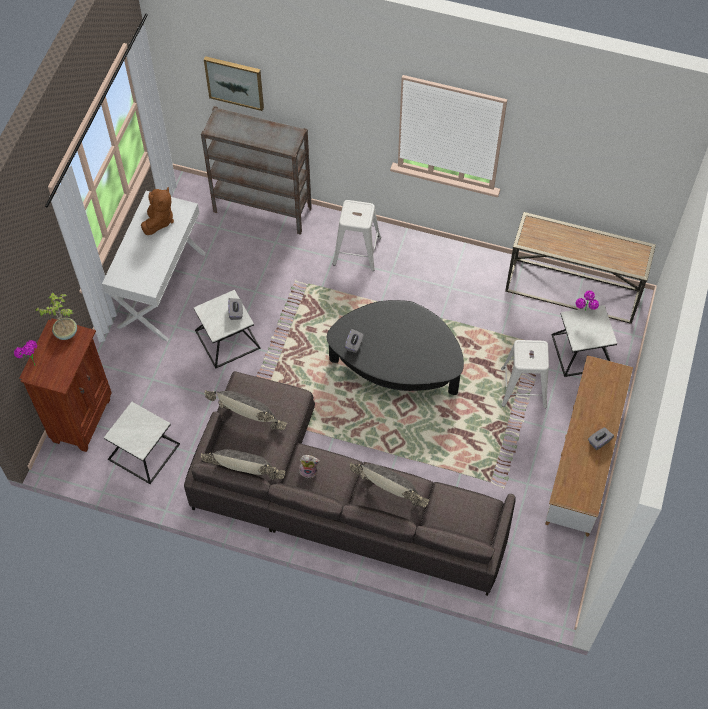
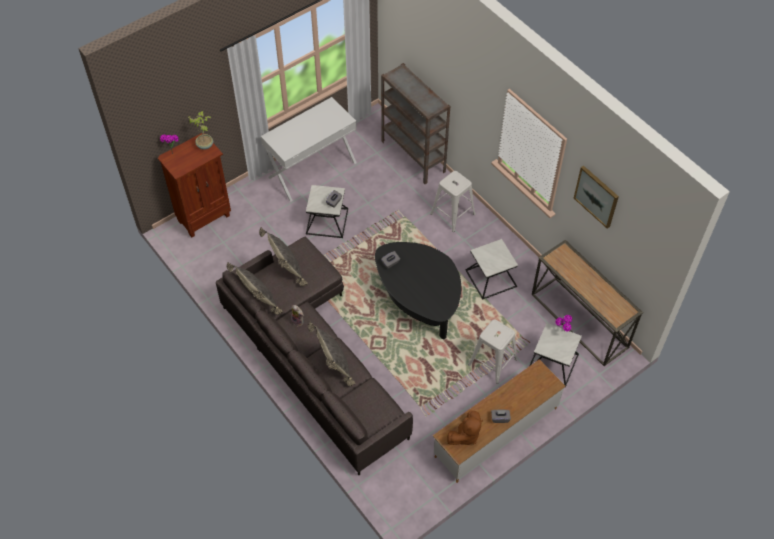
camera: 35 degrees right, 5 degrees down
side table [104,402,180,484] -> side table moved to [465,239,518,300]
brown plush toy [141,187,174,235] -> brown plush toy moved to [447,410,483,445]
picture [204,56,264,111] -> picture moved to [574,166,619,229]

